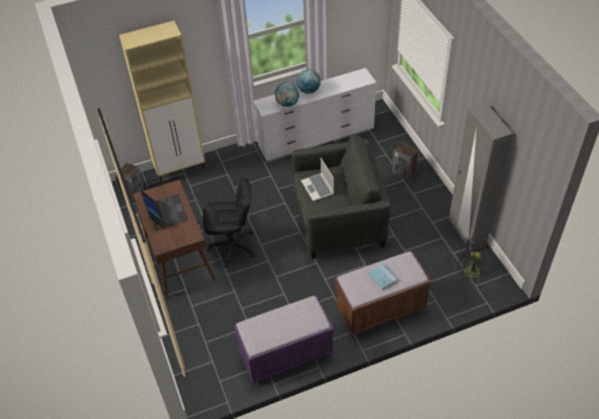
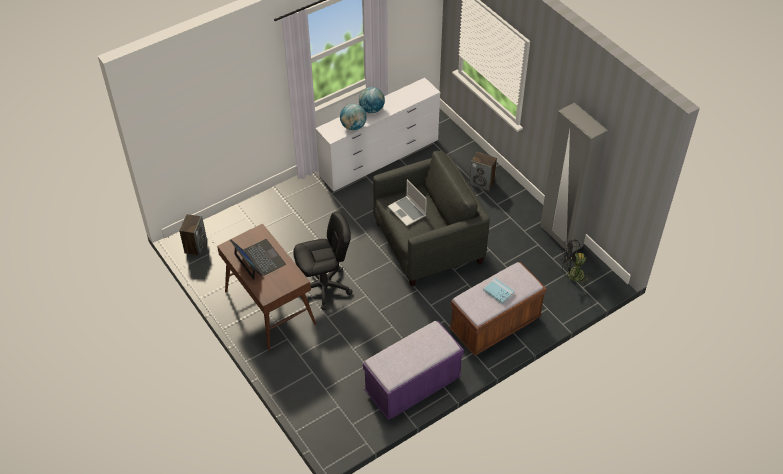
camera: 15 degrees left, 0 degrees up
beige cabinet [119,21,205,182] -> none

